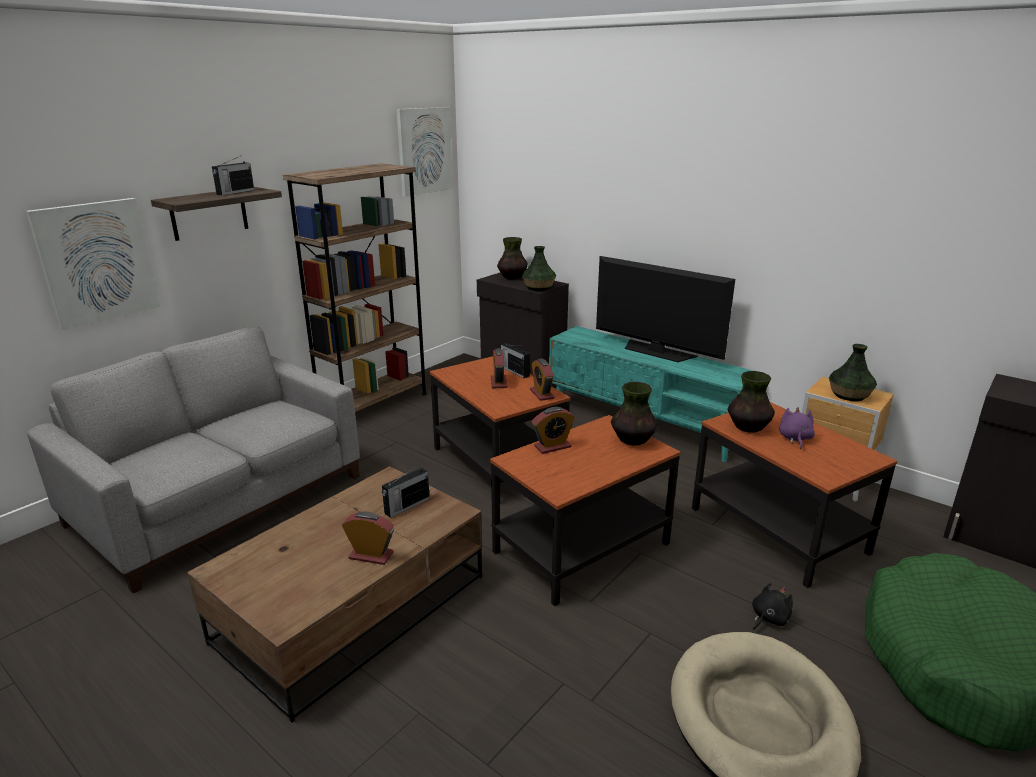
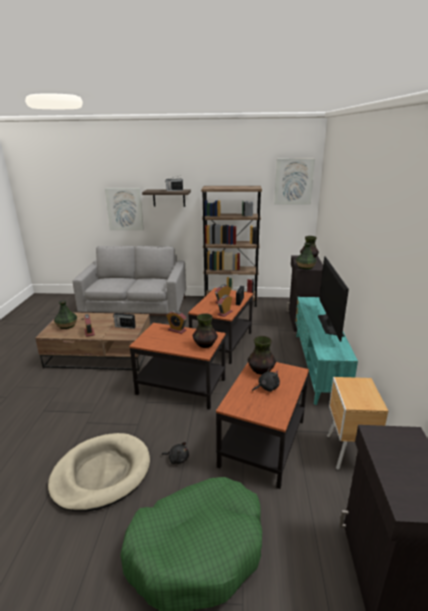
camera: 55 degrees right, 0 degrees up
purple plush toy [779,407,815,449] -> black plush toy [252,368,280,392]
vase [829,344,877,401] -> vase moved to [54,301,77,329]

